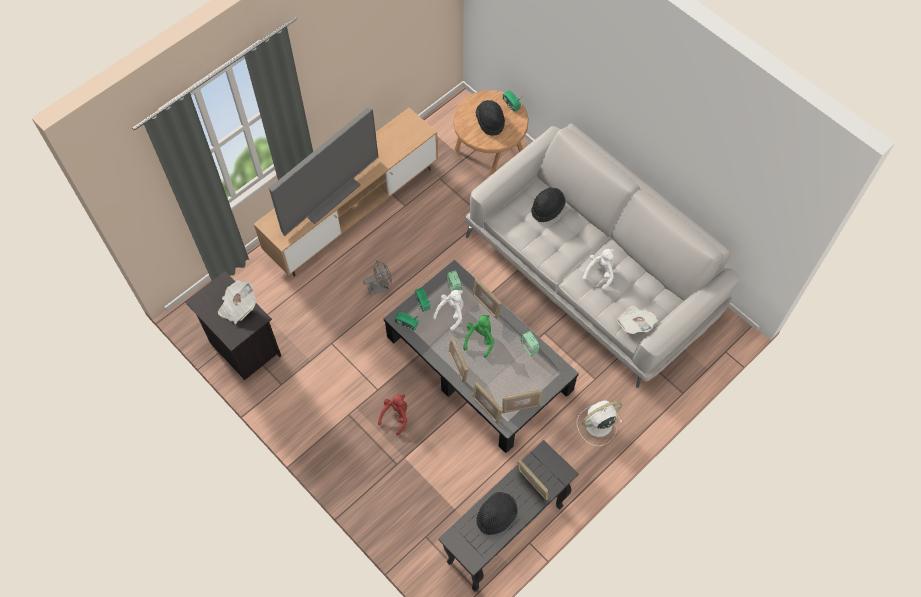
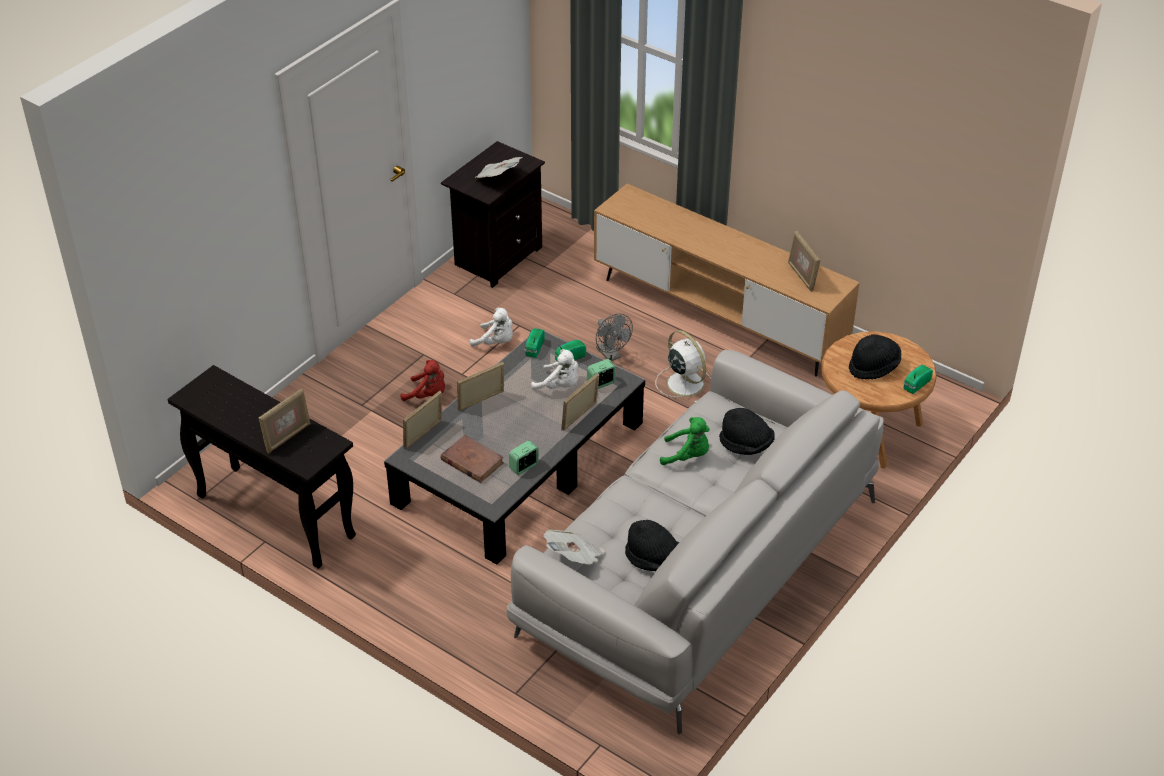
camera: 80 degrees right, 20 degrees down
television [269,108,378,236] -> none
green plush toy [463,315,494,358] -> green plush toy moved to [660,417,710,465]
black hat [477,492,518,535] -> black hat moved to [625,520,679,571]
picture frame [502,390,542,413] -> picture frame moved to [788,231,820,292]
white fan [577,400,623,446] -> white fan moved to [656,330,711,403]
white plush toy [583,249,614,291] -> white plush toy moved to [470,308,513,347]
none -> brown book [440,435,504,483]

